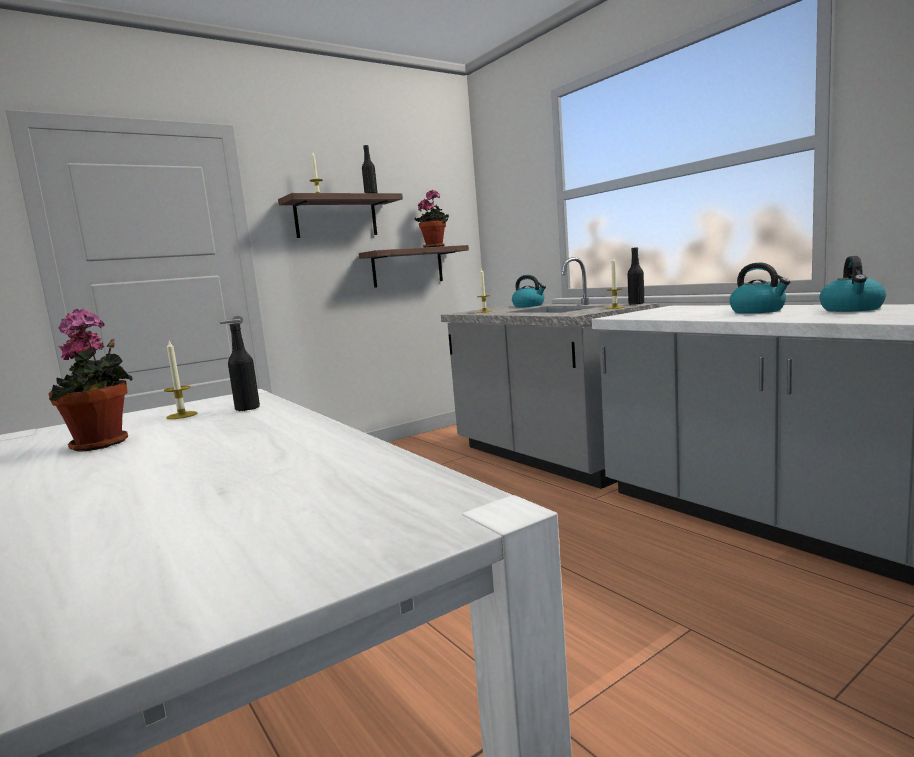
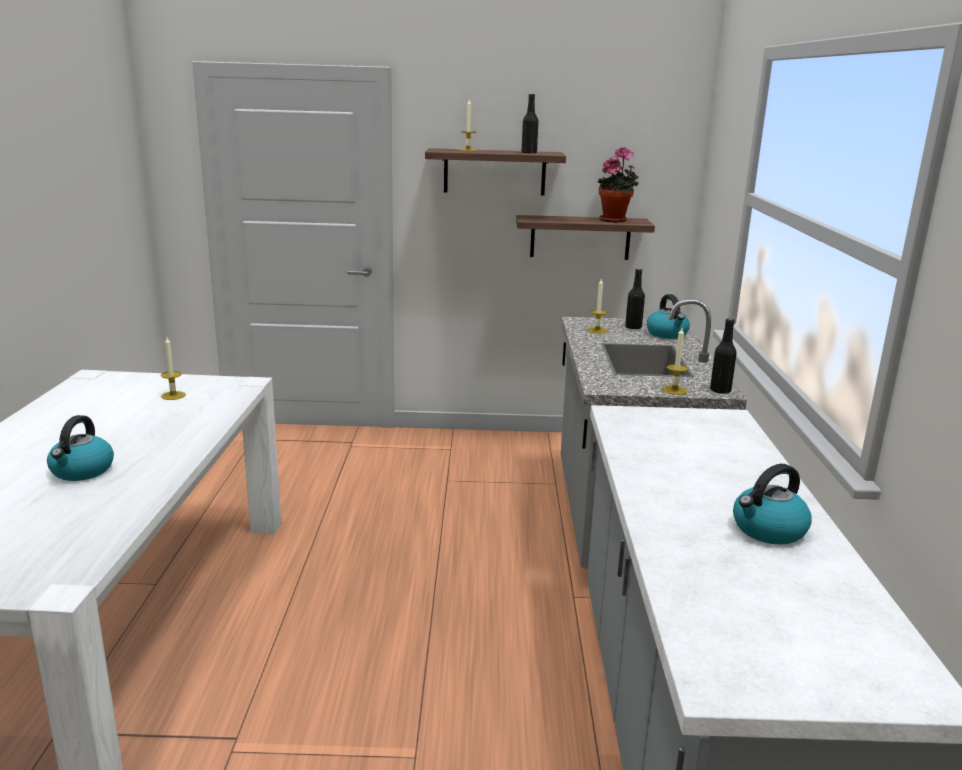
camera: 35 degrees right, 10 degrees up
potted plant [48,309,133,452] -> none
black bottle [228,323,260,412] -> black bottle moved to [625,268,645,329]
kettle [729,263,790,314] -> kettle moved to [47,415,114,481]

